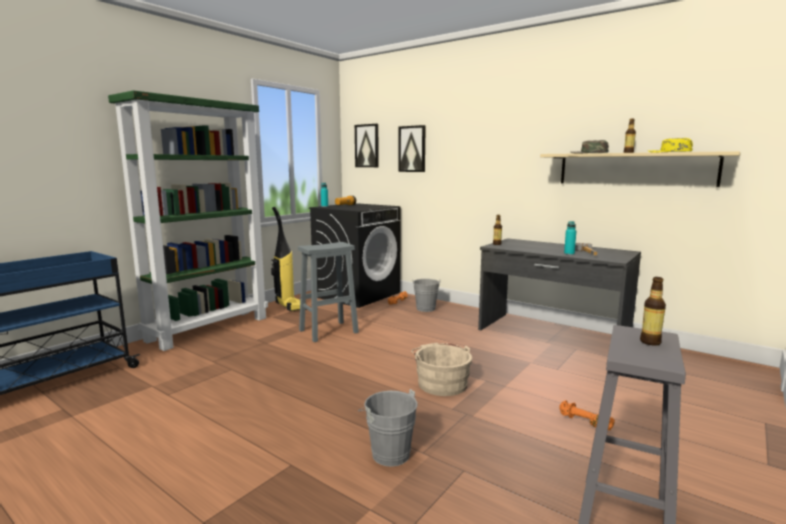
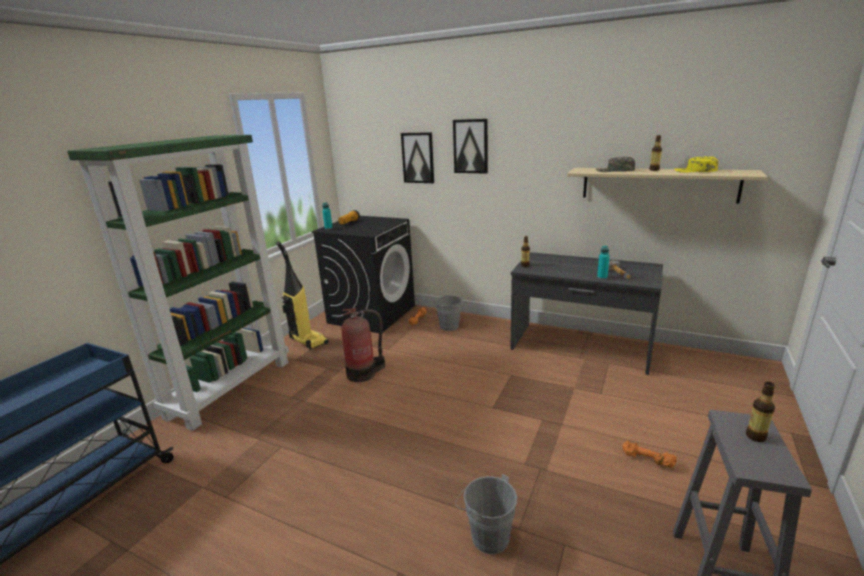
camera: 10 degrees left, 10 degrees up
grey stool [298,242,359,342] -> fire extinguisher [341,308,385,382]
picture [355,124,379,167] -> picture moved to [453,119,488,174]
beige bucket [411,343,472,396] -> none

